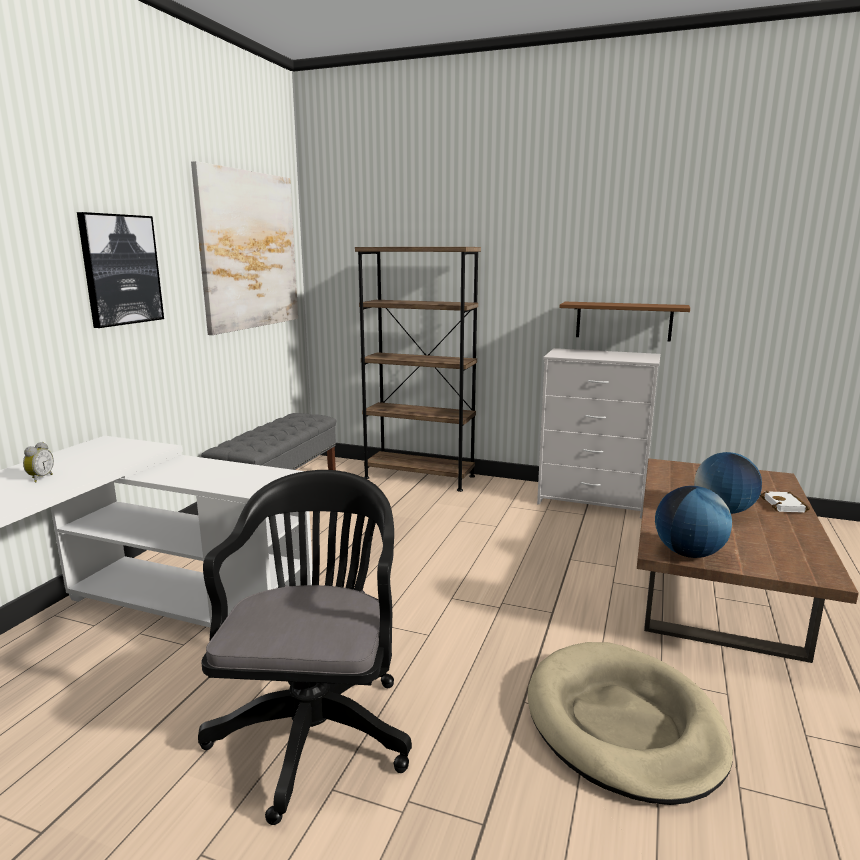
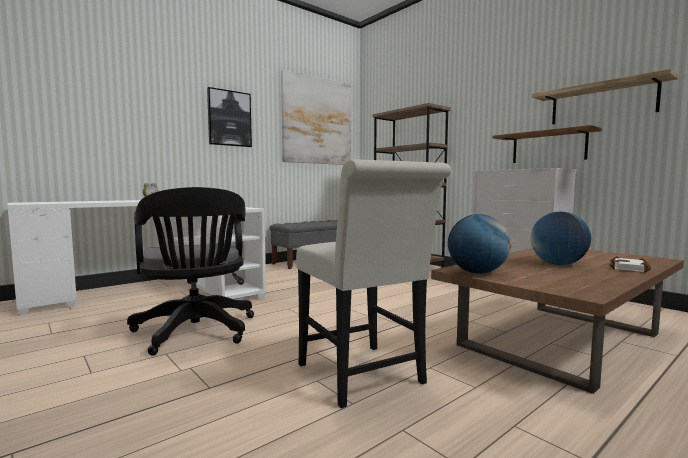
camera: 30 degrees right, 10 degrees down
black office chair [198,470,412,825] -> black office chair turned 120 degrees clockwise [127,187,254,356]
beige dog bed [528,642,733,805] -> white chair [296,159,451,408]
none -> shelf [532,69,678,124]

